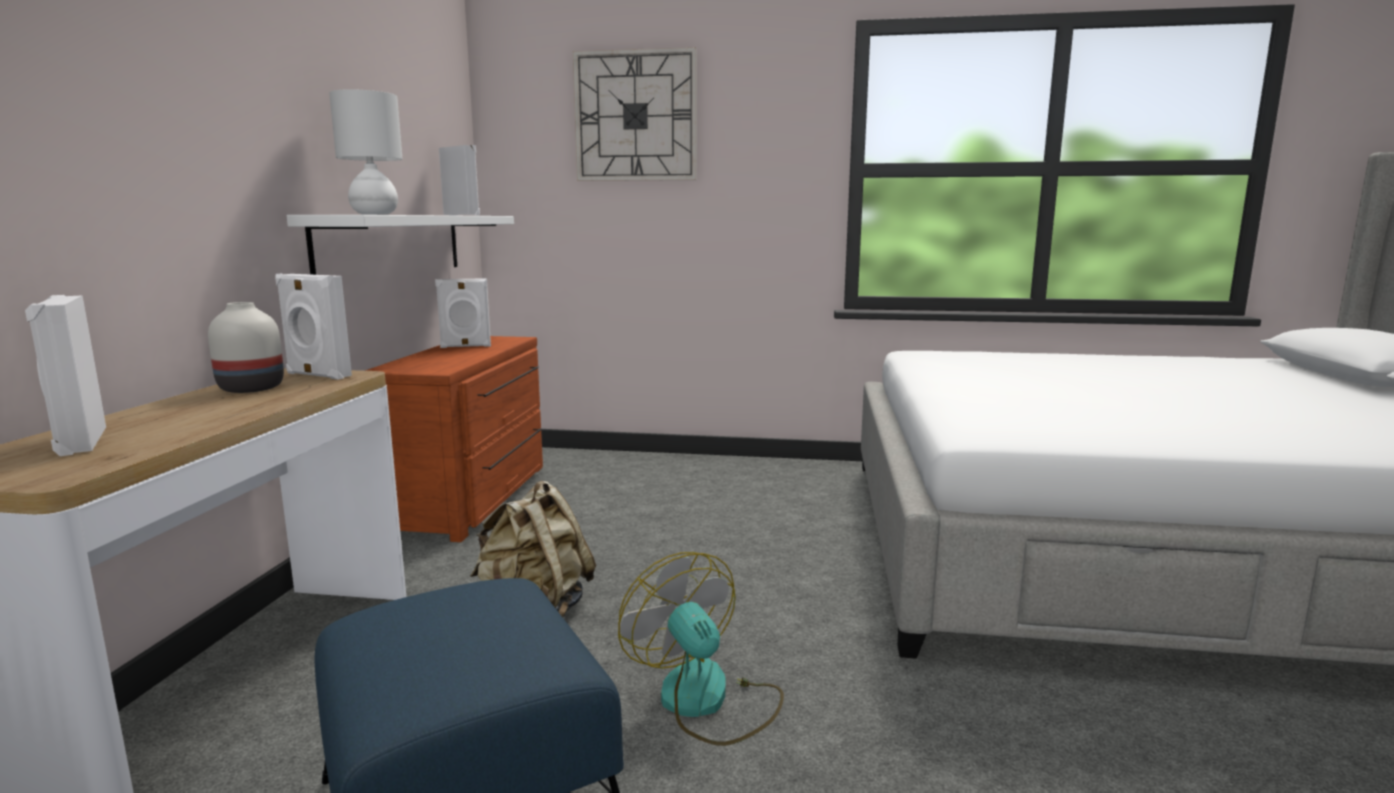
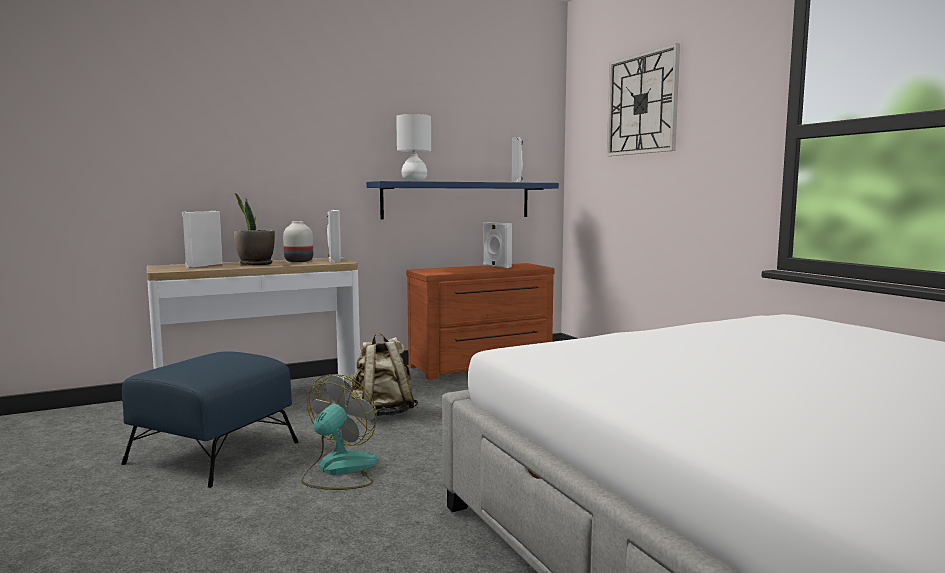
camera: 55 degrees right, 5 degrees down
white shelf [287,215,514,275] -> blue shelf [366,181,559,219]
none -> potted plant [234,193,275,265]

